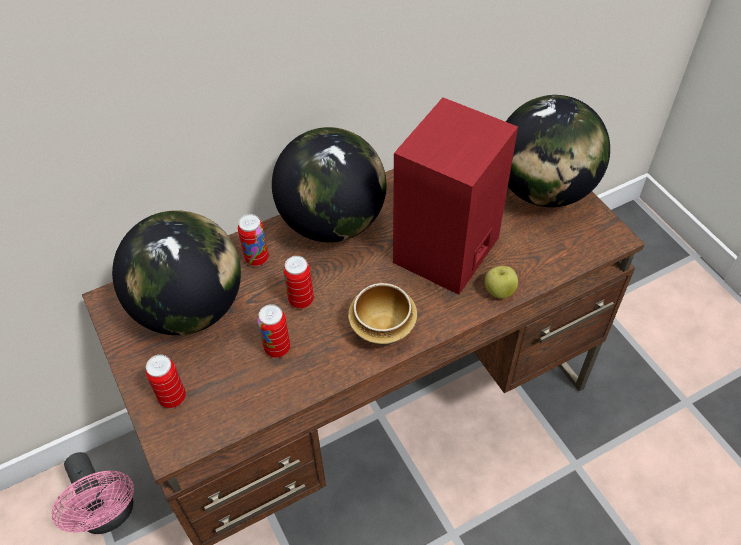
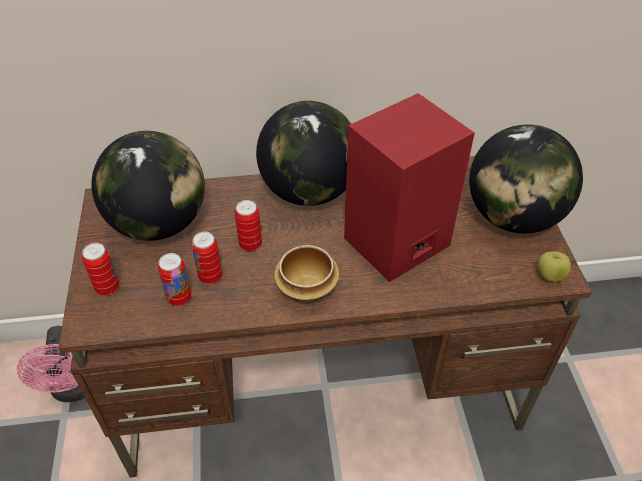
camera: 20 degrees right, 5 degrees down
can [238,214,269,266] -> can moved to [158,253,191,306]
apple [485,266,518,299] -> apple moved to [538,251,571,282]

